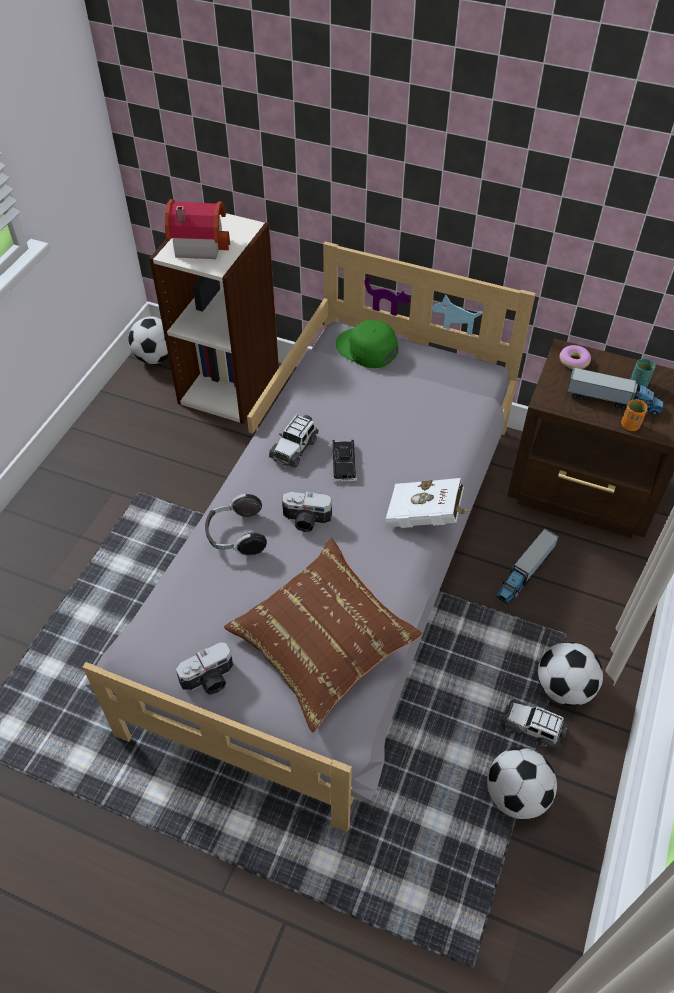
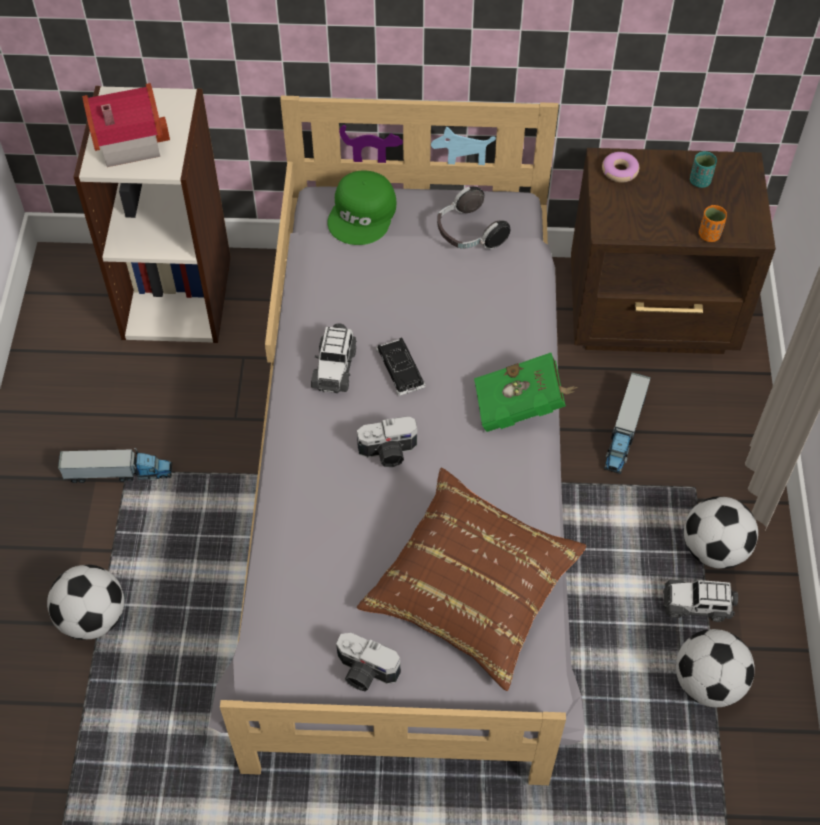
camera: 20 degrees left, 5 degrees up
football [128,317,169,364] -> football moved to [47,565,124,640]
camera [176,642,233,695] -> camera turned 75 degrees clockwise [336,633,401,691]
headphones [205,494,267,556] -> headphones moved to [437,186,510,249]
green cap [336,320,398,368] -> green cap turned 90 degrees counterclockwise [327,170,396,245]
white book [386,478,472,528] -> green book [474,353,578,432]
toy truck [567,367,663,415] -> toy truck moved to [58,448,172,483]

